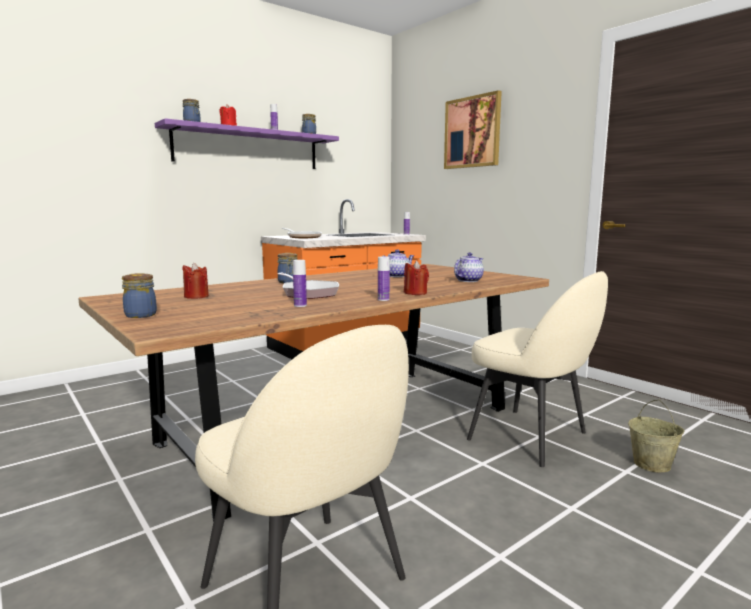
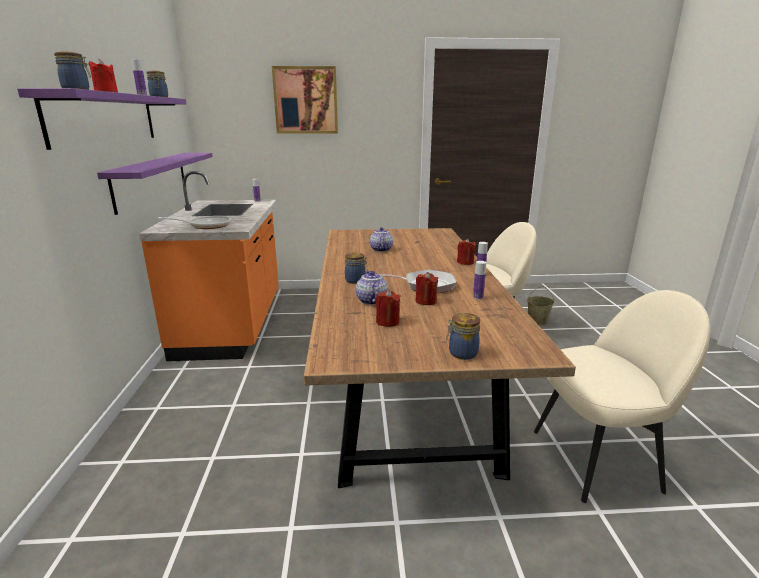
camera: 55 degrees left, 10 degrees up
teapot [454,252,484,282] -> teapot moved to [356,271,388,305]
none -> purple shelf [97,153,213,215]
none -> red candle [415,272,438,305]

